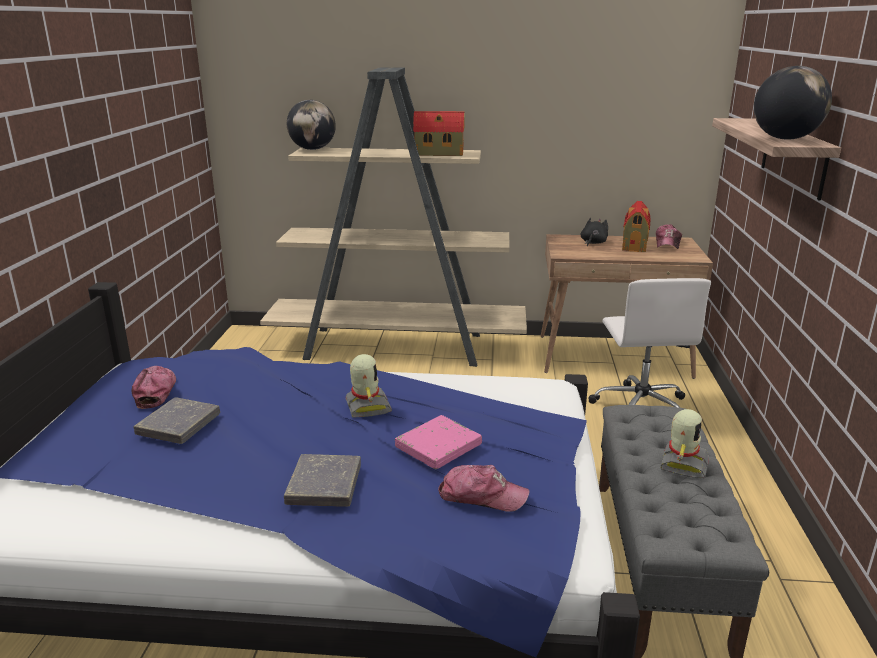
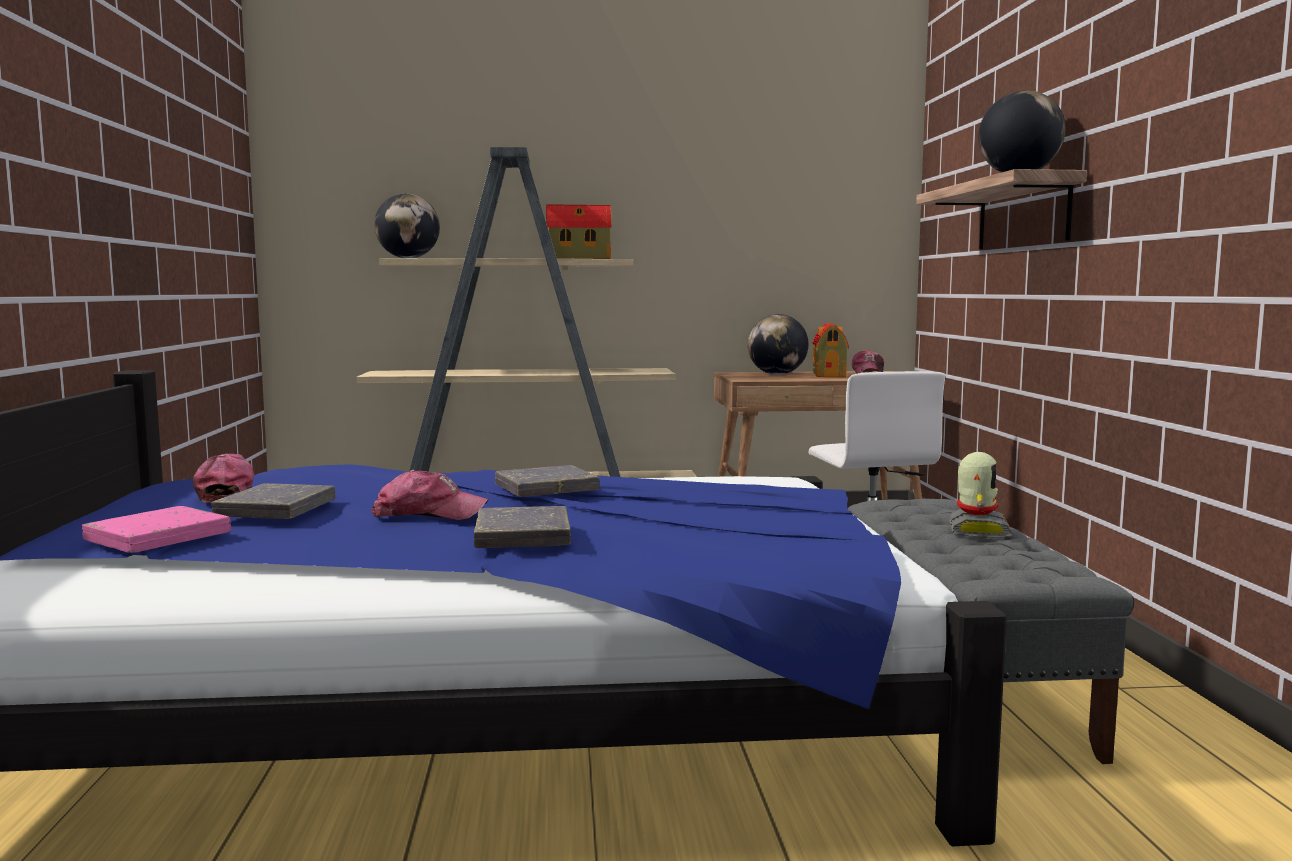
camera: 10 degrees left, 15 degrees down
toy robot [345,354,392,418] -> grey book [495,465,599,497]
pink book [395,415,482,469] -> pink book moved to [82,506,231,553]
cap [438,465,530,512] -> cap moved to [371,470,489,520]
black plush toy [580,218,608,246] -> globe [748,314,808,375]

